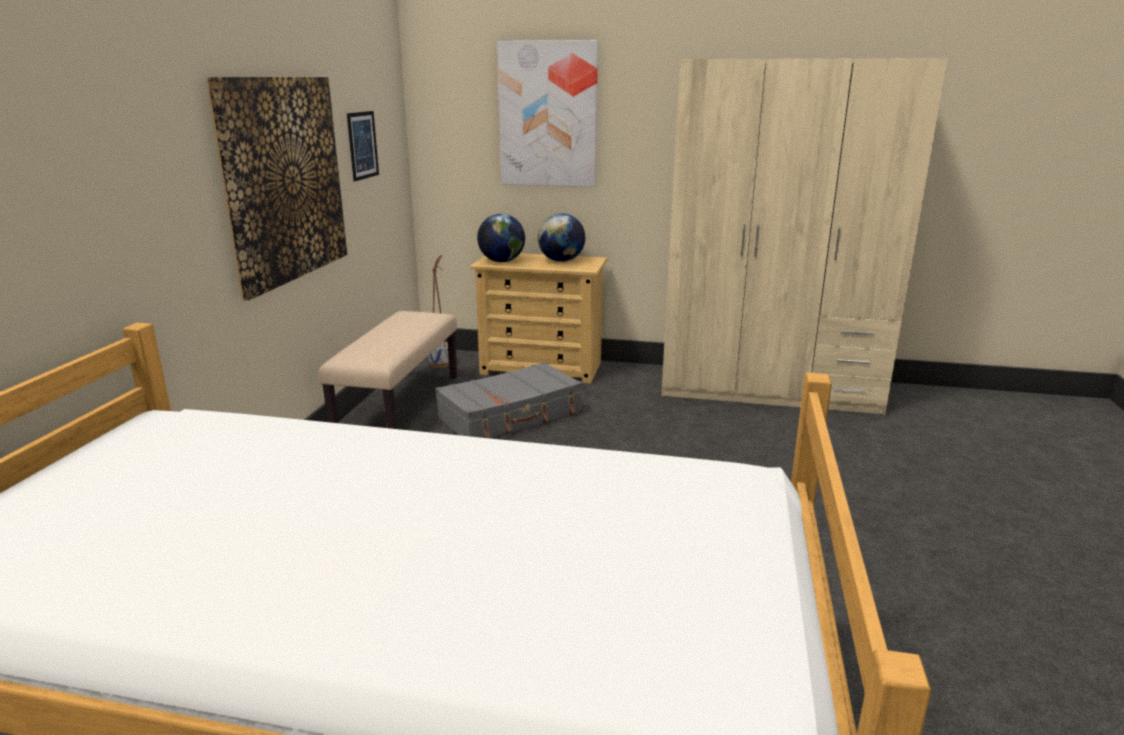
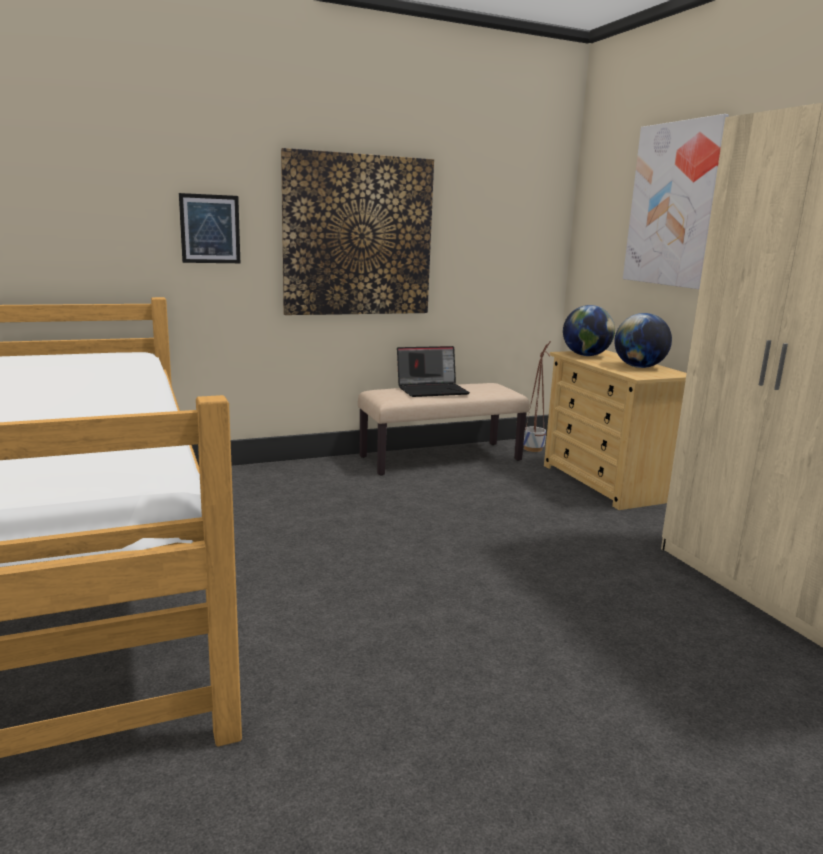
camera: 55 degrees right, 5 degrees down
picture [347,111,379,181] -> picture moved to [179,193,240,263]
grey suitcase [436,362,582,438] -> none
none -> laptop [397,346,470,397]

